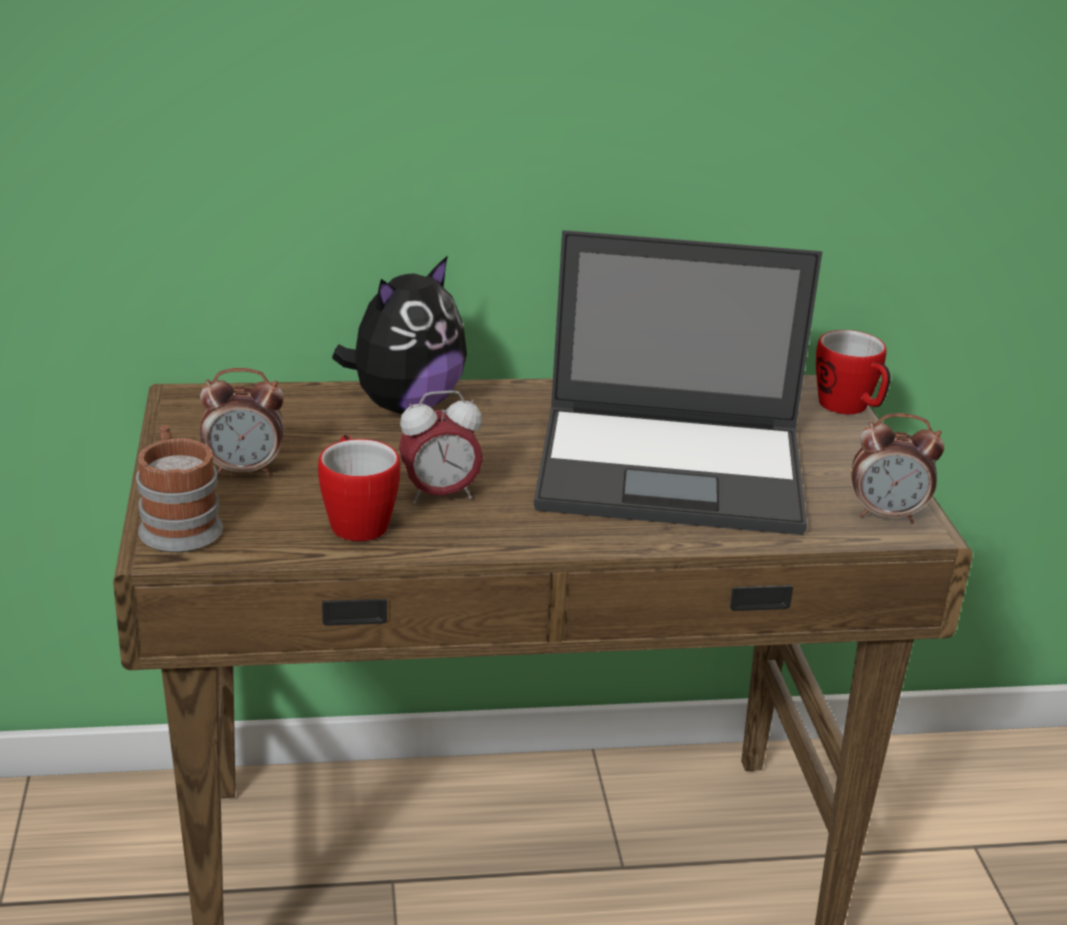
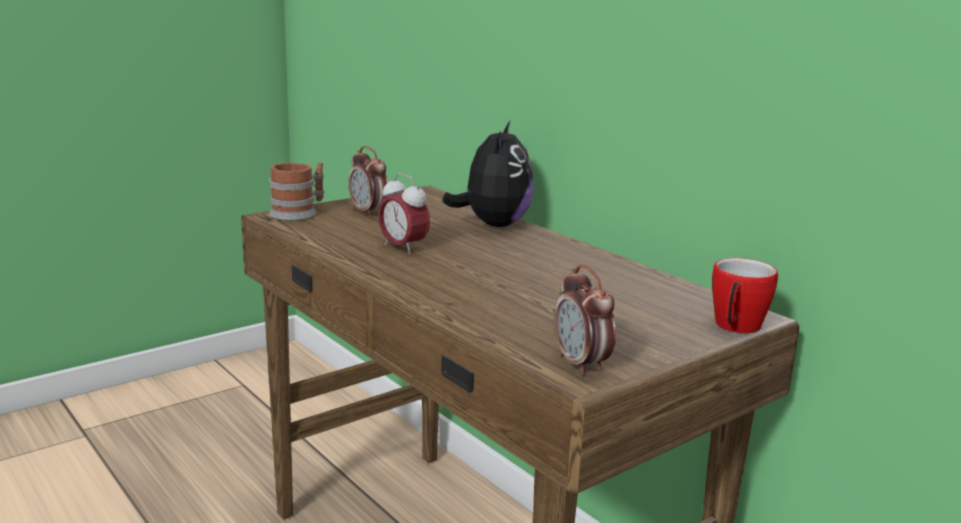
camera: 60 degrees right, 10 degrees down
mug [318,435,400,541] -> none
plush toy [332,255,467,414] -> plush toy turned 90 degrees counterclockwise [442,121,534,227]
laptop [534,230,822,535] -> none

